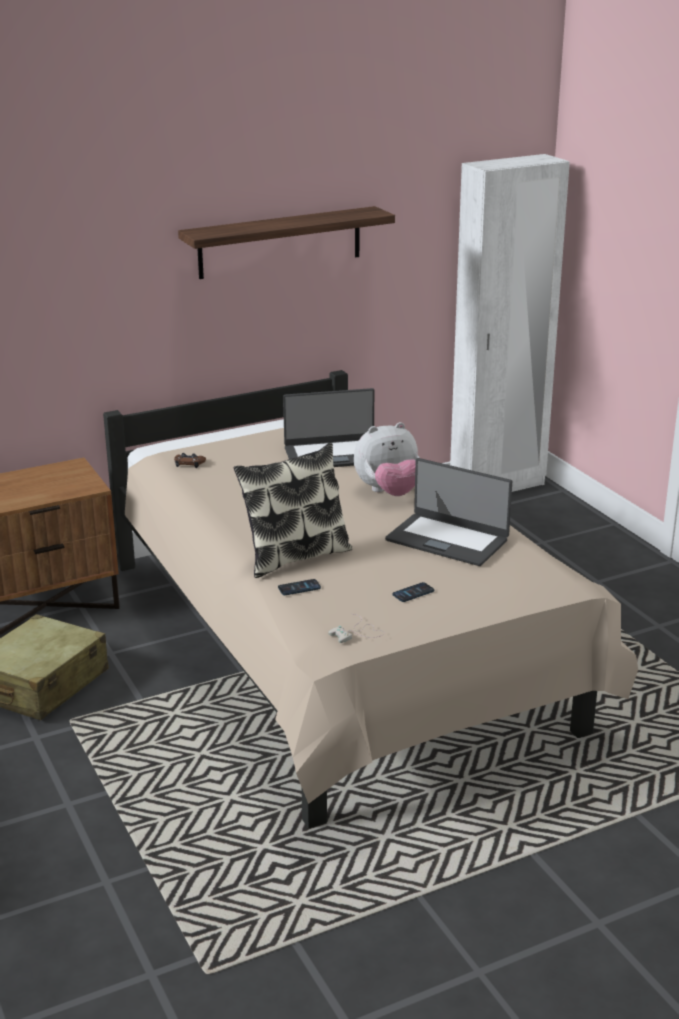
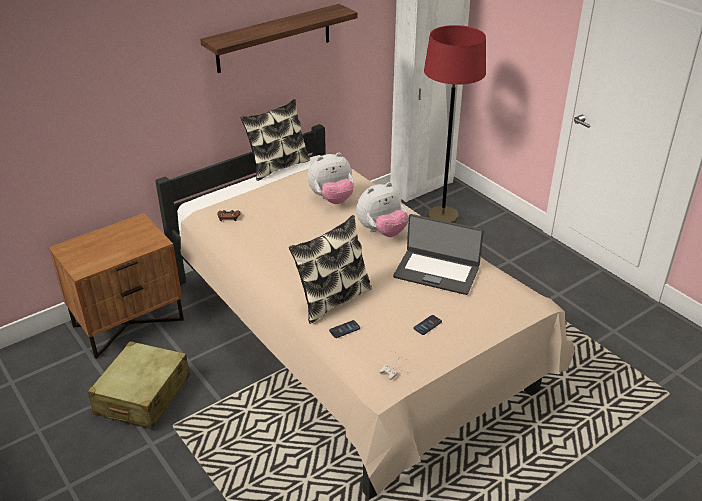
camera: 10 degrees left, 10 degrees up
laptop [283,388,374,467] -> plush toy [307,153,354,204]
none -> pillow [240,99,310,181]
none -> red floor lamp [424,25,486,223]

